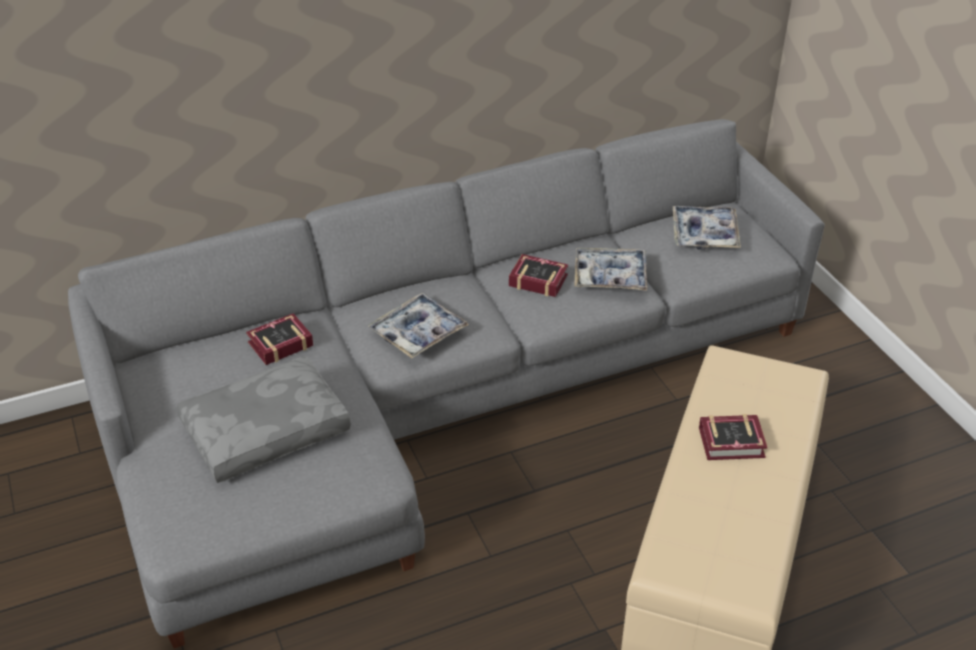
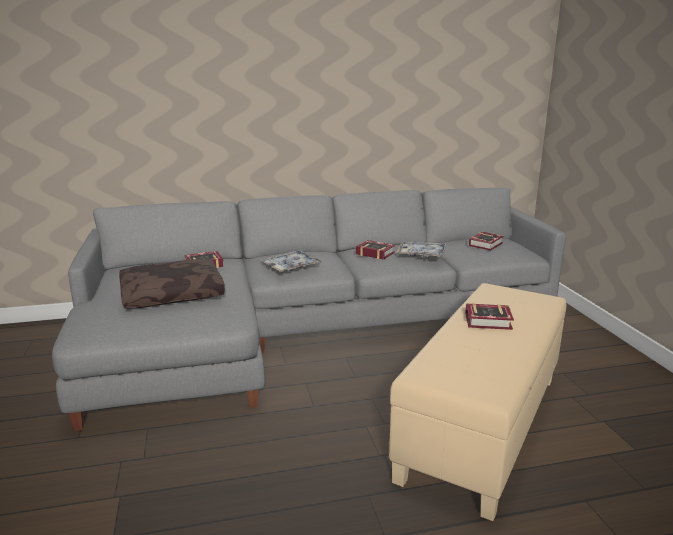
camera: 10 degrees right, 20 degrees down
grey pillow [177,356,351,483] -> brown pillow [119,259,225,308]
tray [673,206,741,250] -> book [469,232,504,250]

